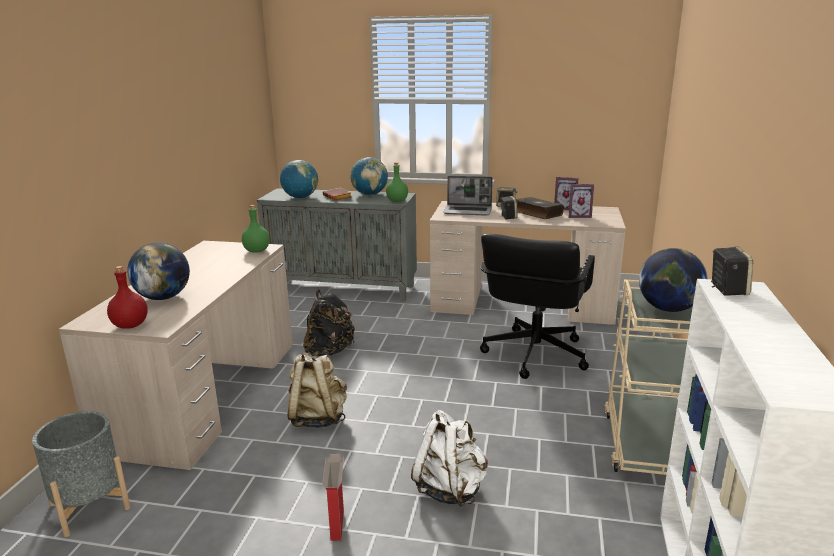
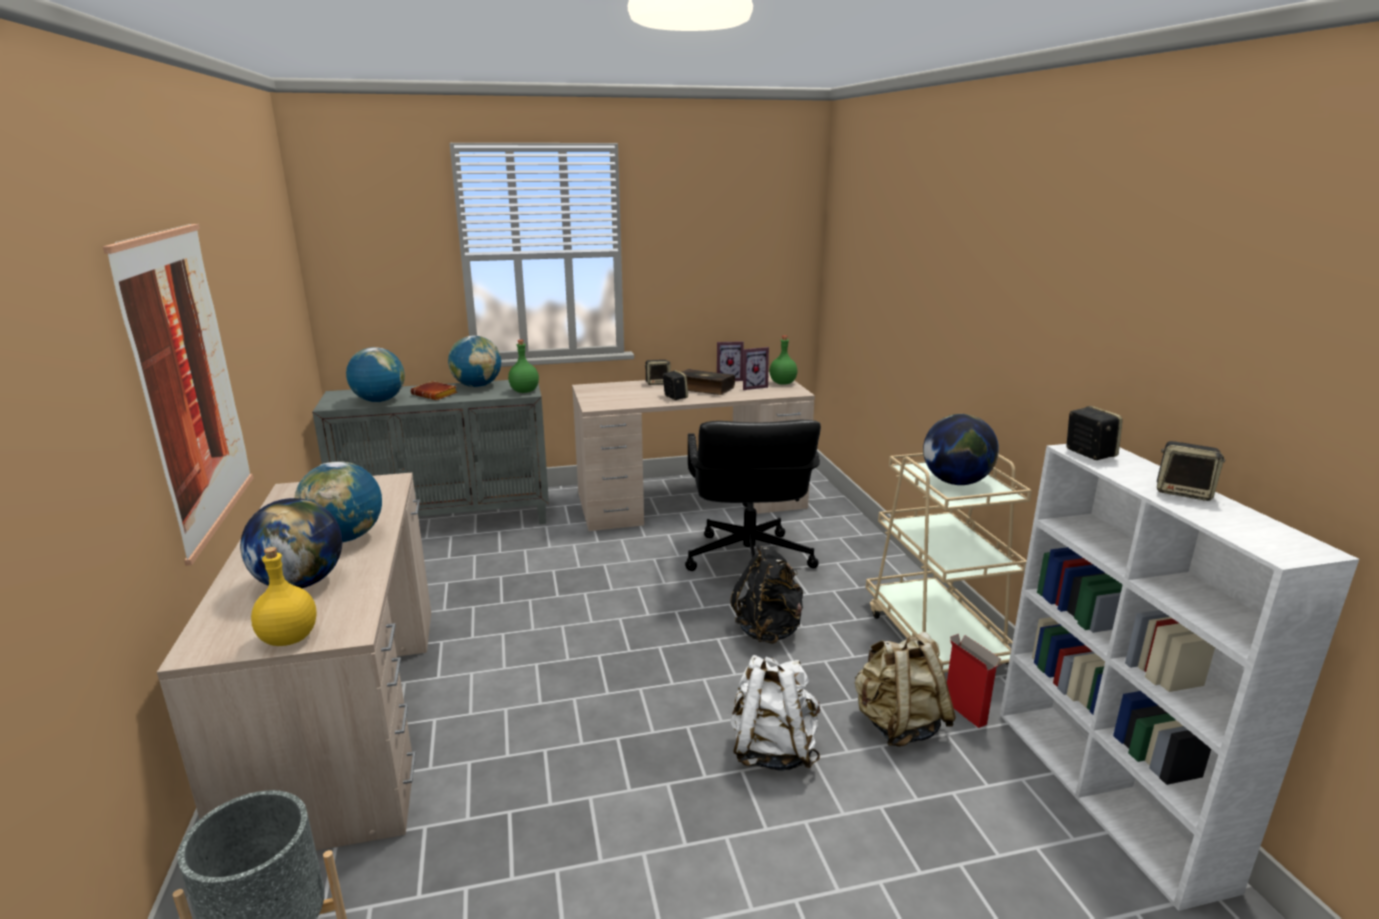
camera: 25 degrees left, 0 degrees up
red bottle [107,266,148,329] -> yellow bottle [251,547,317,646]
green bottle [242,205,270,253] -> green bottle moved to [769,336,797,385]
beige backpack [287,352,347,428] -> beige backpack moved to [855,632,956,747]
black backpack [303,289,355,356] -> black backpack moved to [731,544,803,644]
cardboard box [322,454,344,541] -> cardboard box moved to [947,634,1002,728]
laptop [443,176,493,216] -> none
none -> picture [102,224,253,566]
none -> globe [294,461,382,543]
none -> speaker [1157,441,1225,501]

